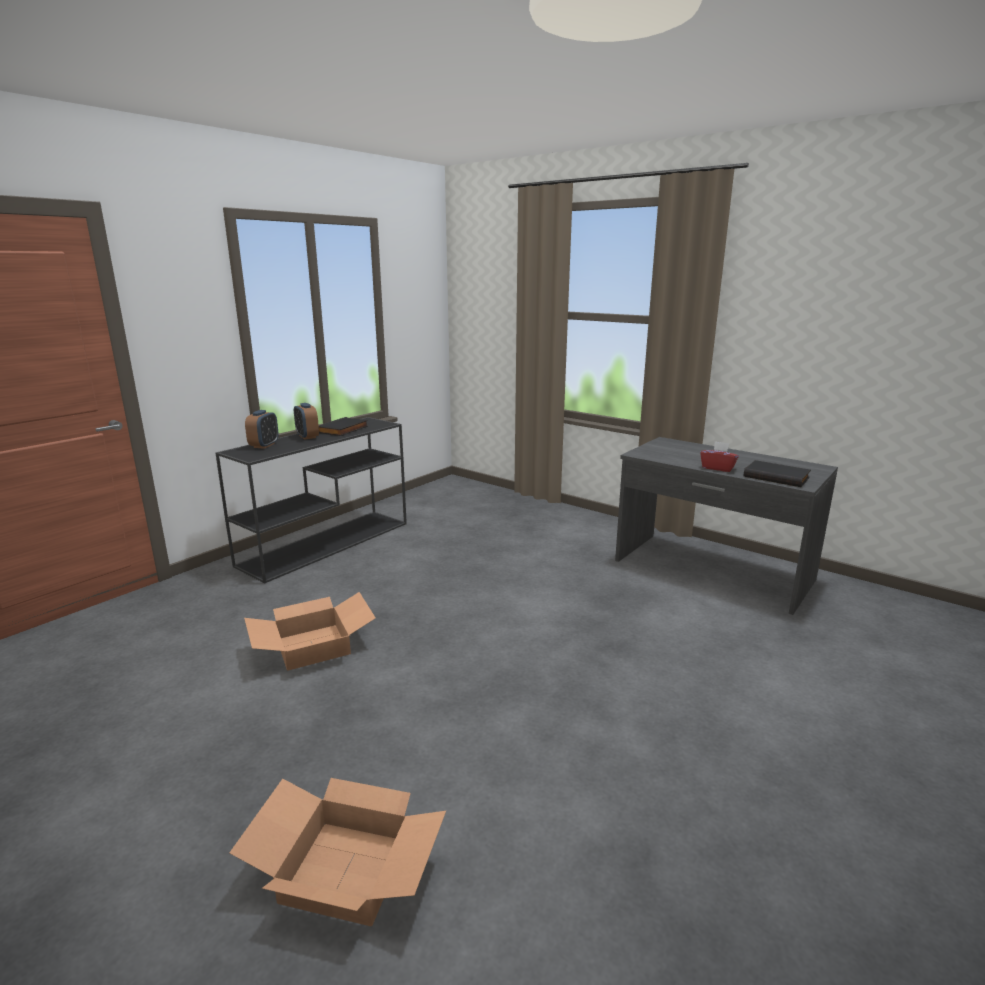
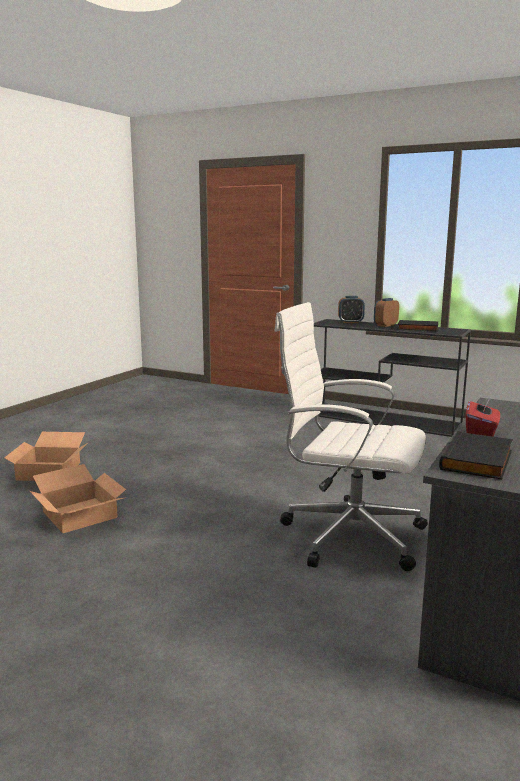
camera: 80 degrees right, 5 degrees down
cardboard box [244,592,376,671] -> cardboard box moved to [30,464,127,533]
none -> white office chair [274,302,428,571]

